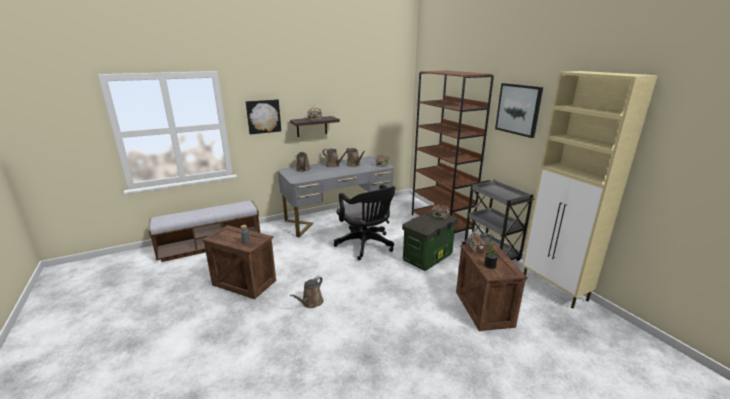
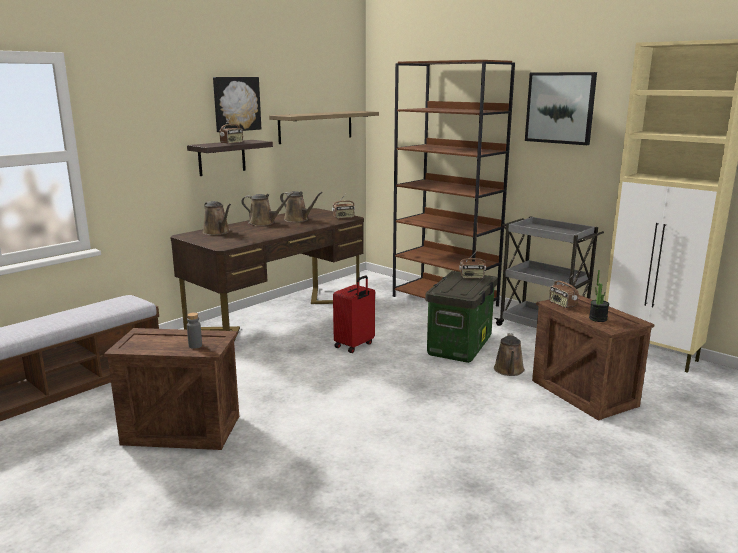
camera: 20 degrees left, 5 degrees down
picture [245,99,281,134] -> picture moved to [213,77,261,132]
grey desk [278,156,394,237] -> brown desk [170,208,364,341]
brown watering can [290,276,323,308] -> brown watering can moved to [494,333,525,376]
black office chair [334,184,395,260] -> red suitcase [333,275,375,353]
none -> shelf [269,111,379,144]

